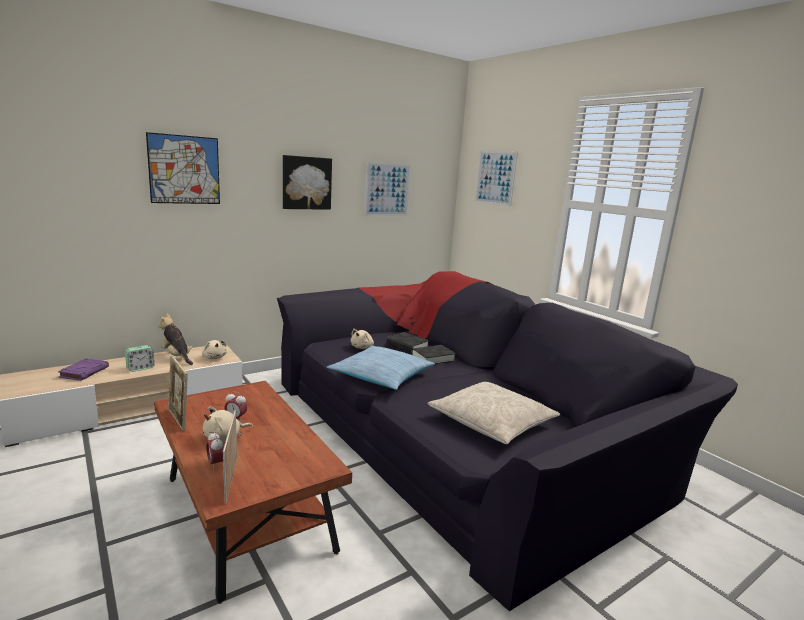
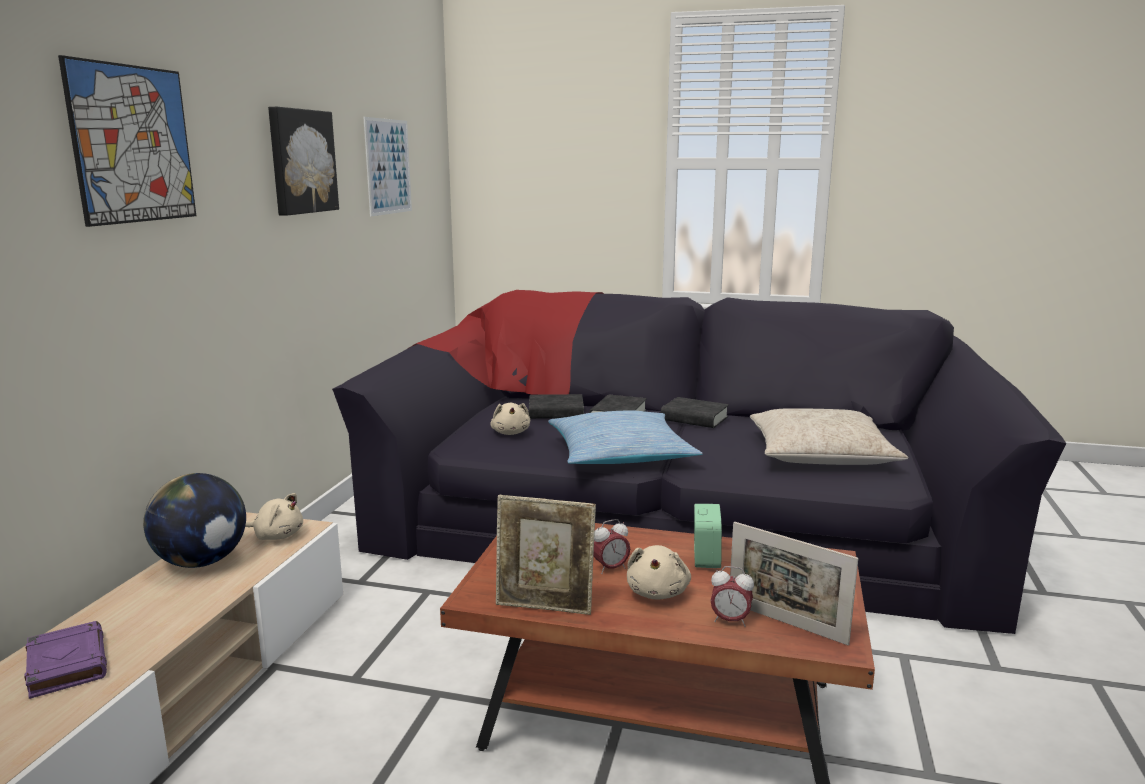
camera: 40 degrees left, 0 degrees up
alarm clock [125,345,155,372] -> alarm clock moved to [694,504,722,568]
plush toy [158,313,193,365] -> globe [143,473,246,568]
picture [475,151,518,206] -> none
none -> black book [661,397,729,428]

